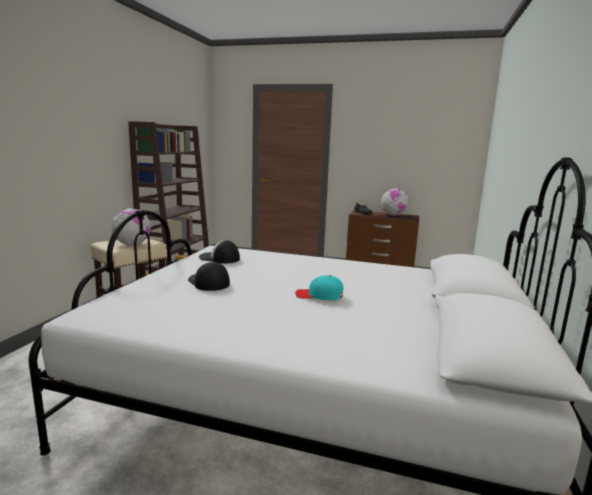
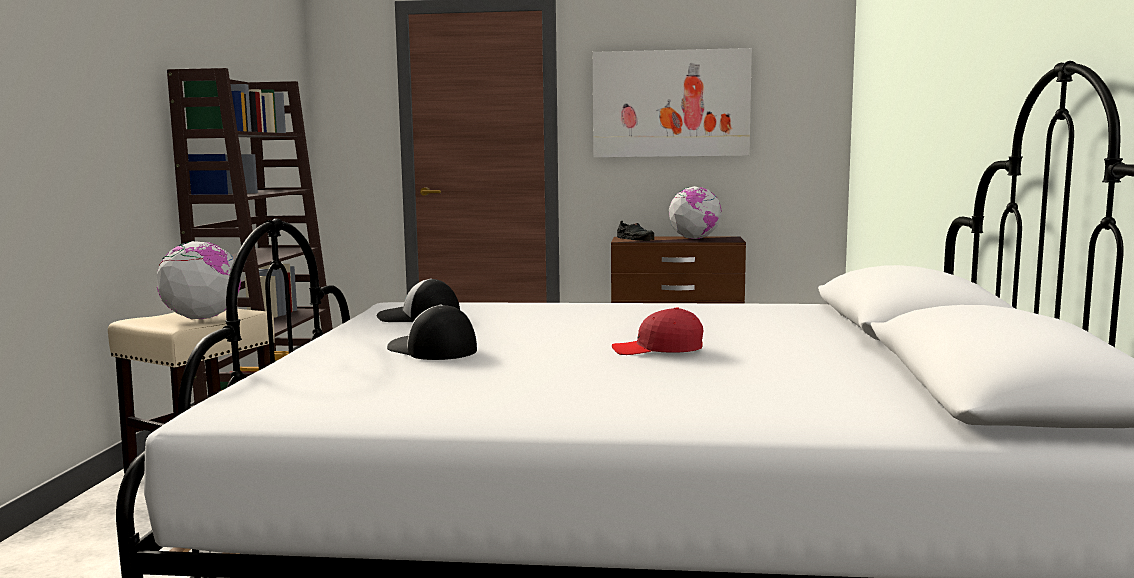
camera: 10 degrees left, 5 degrees down
turquoise cap [295,275,344,301] -> red cap [612,307,704,355]
none -> picture [593,48,752,157]

